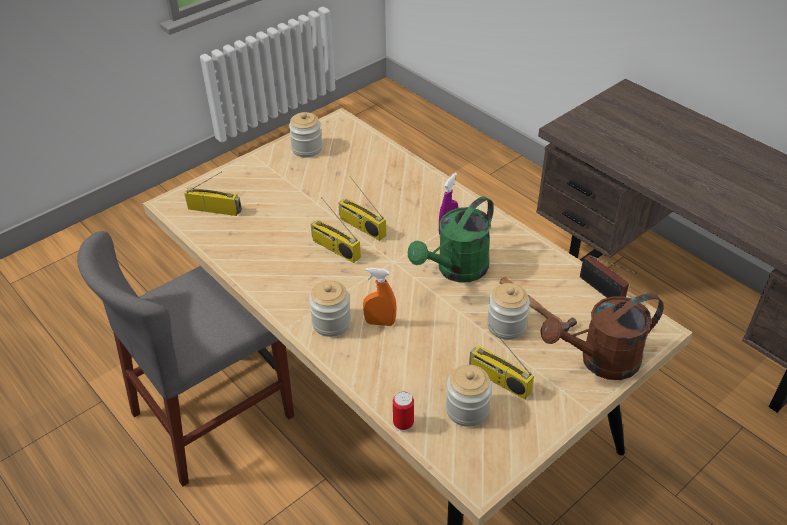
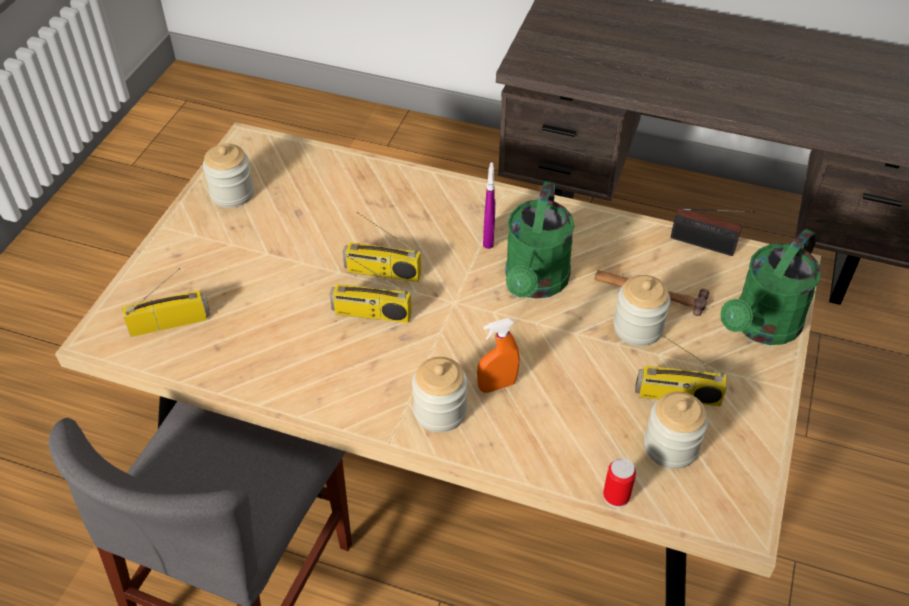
camera: 30 degrees left, 5 degrees up
brown watering can [540,293,664,380] -> green watering can [720,229,821,345]

